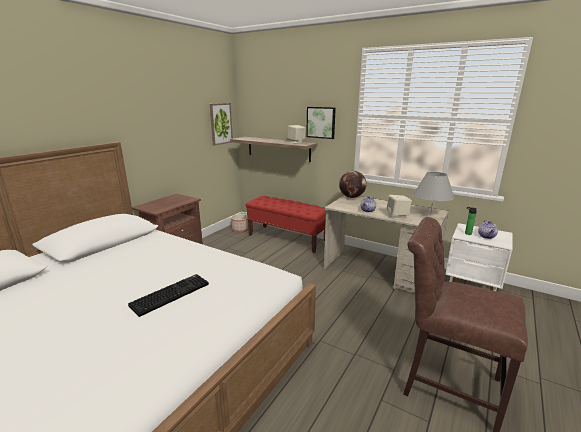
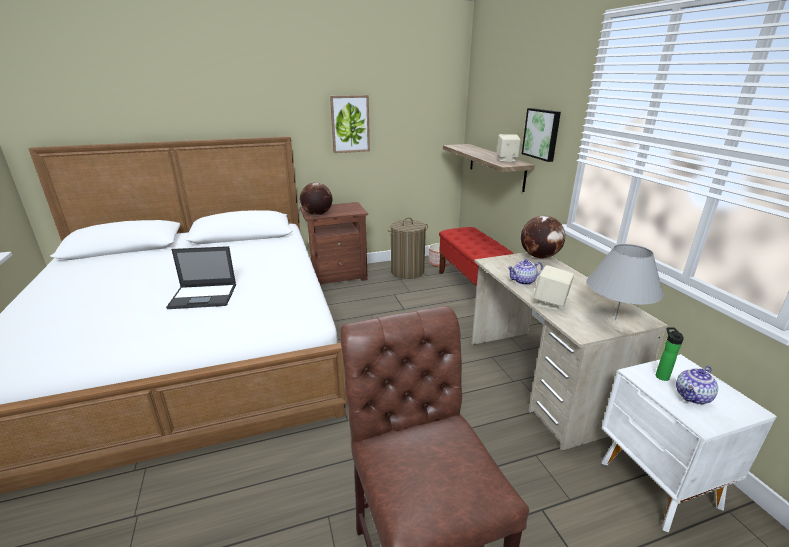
camera: 40 degrees right, 5 degrees up
keyboard [128,274,209,317] -> laptop [166,246,236,309]
picture [210,103,233,146] -> picture moved to [330,95,370,153]
none -> globe [300,183,332,215]
none -> laundry basket [388,218,428,279]

